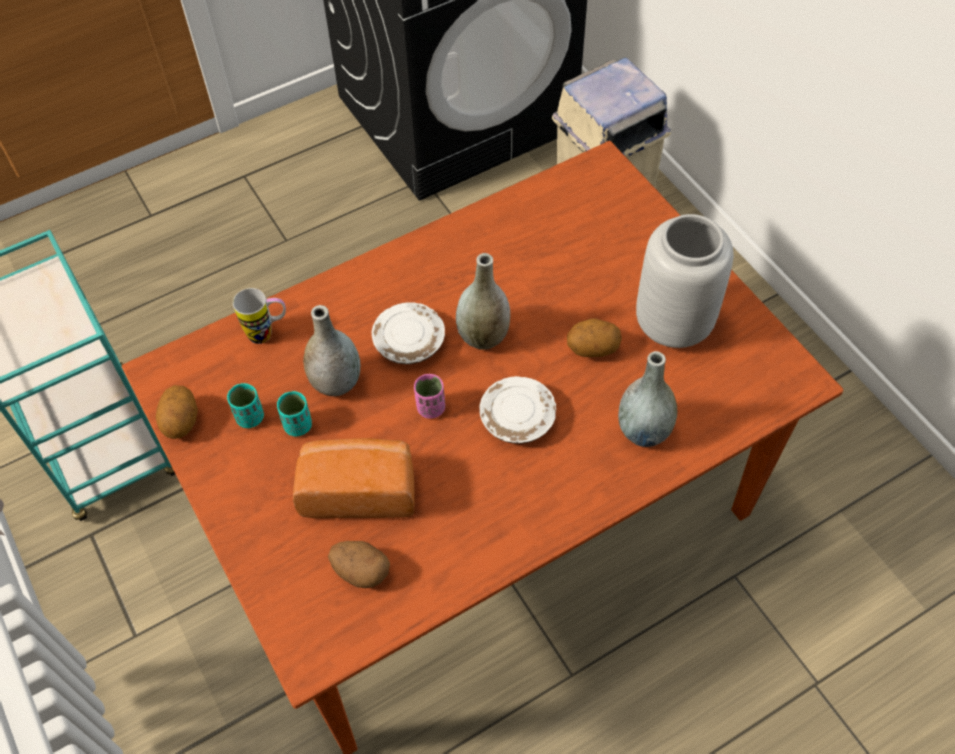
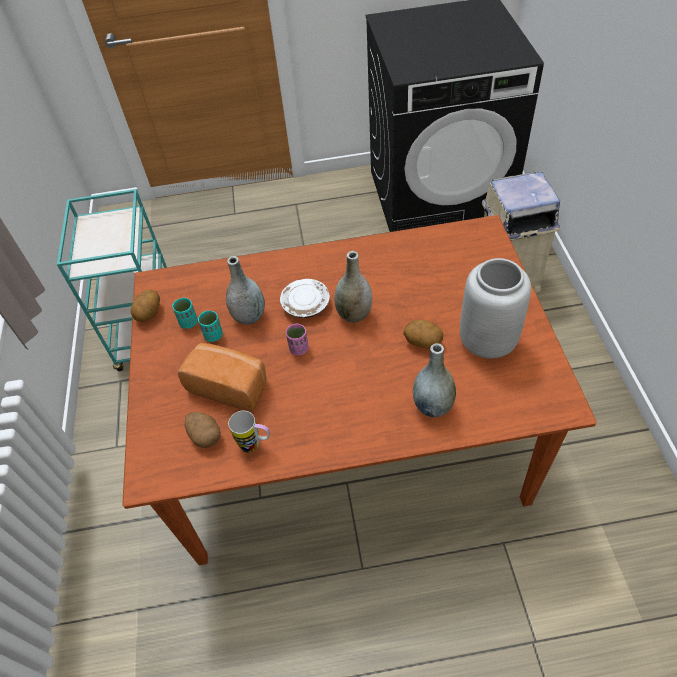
camera: 25 degrees right, 5 degrees down
mug [233,288,286,344] -> mug moved to [228,411,270,453]
white plate [479,376,556,444] -> none

